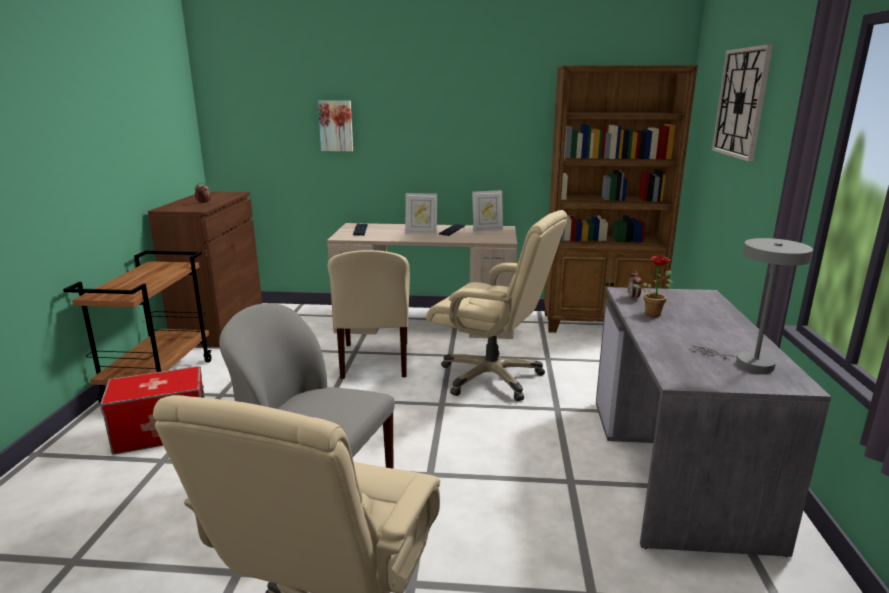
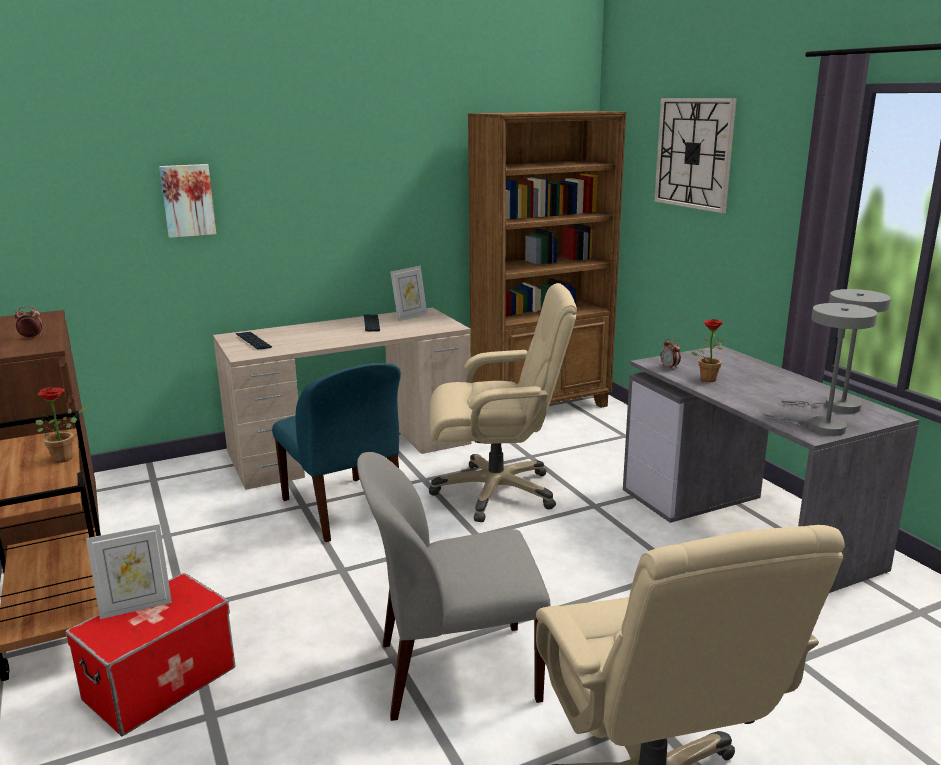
camera: 30 degrees left, 0 degrees up
beige chair [328,250,410,379] -> blue chair [272,363,401,542]
picture frame [405,193,437,234] -> picture frame moved to [86,524,172,619]
none -> potted plant [36,387,88,463]
none -> grey table lamp [763,303,877,436]

